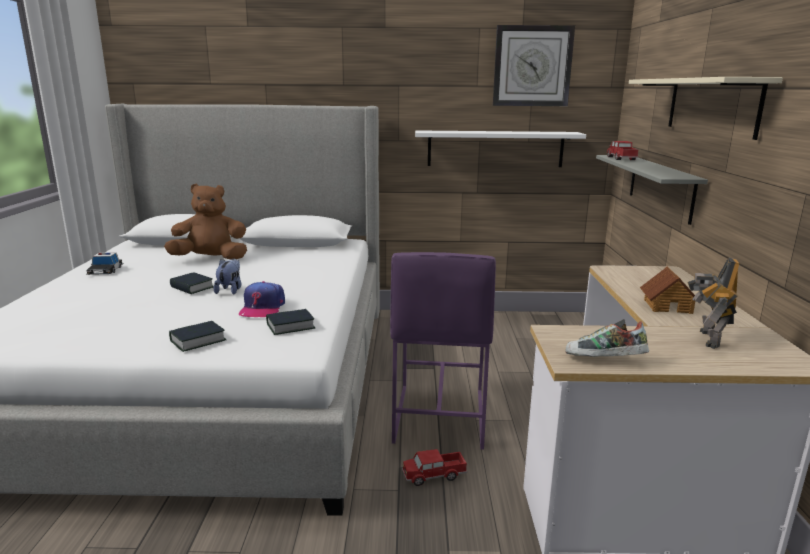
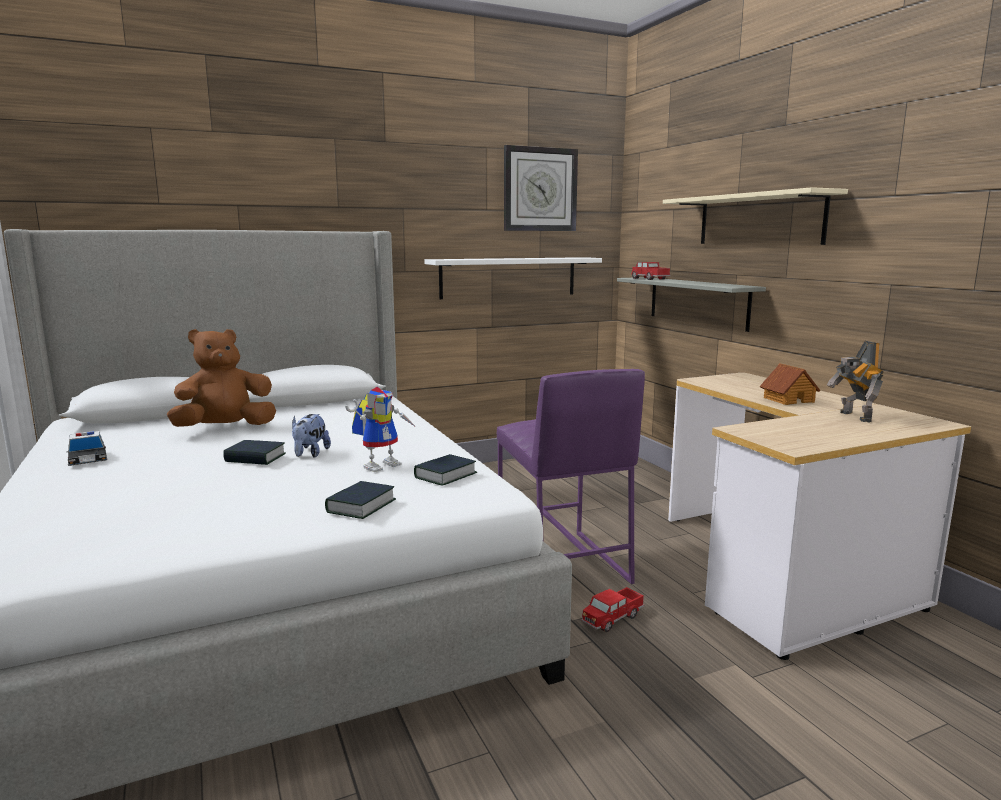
camera: 25 degrees left, 5 degrees down
plush toy [214,258,241,295] -> plush toy turned 150 degrees counterclockwise [292,414,331,458]
cap [239,281,285,317] -> toy robot [345,387,417,472]
shoe [566,319,649,357] -> none

